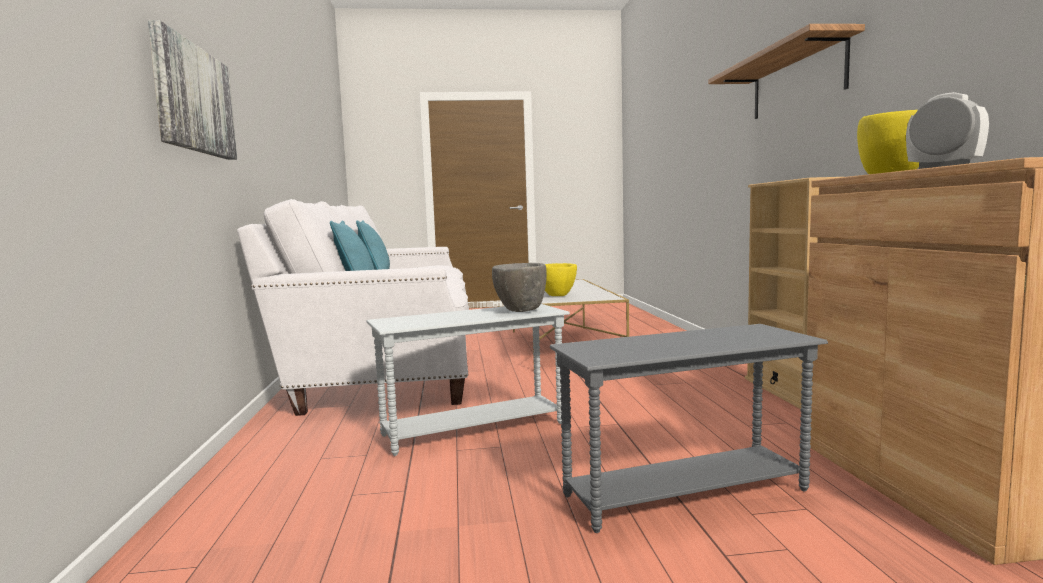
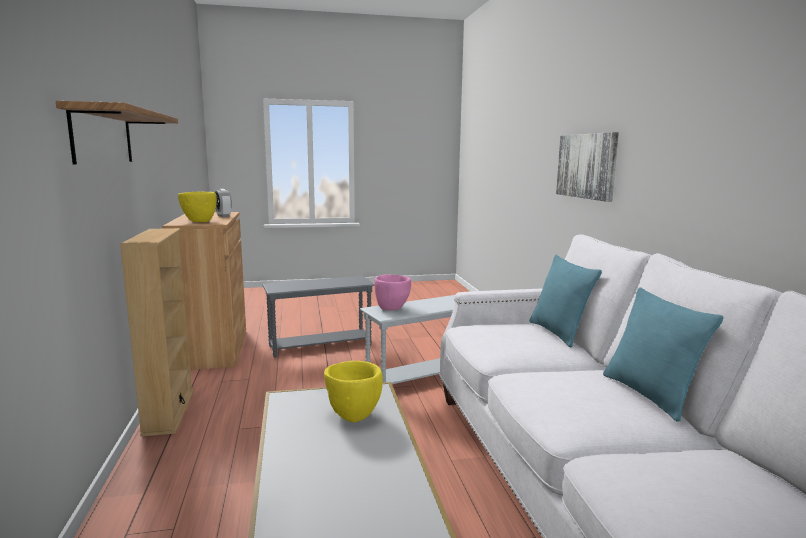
camera: 175 degrees right, 5 degrees up
grey bowl [492,263,547,312] -> pink bowl [374,274,411,310]

